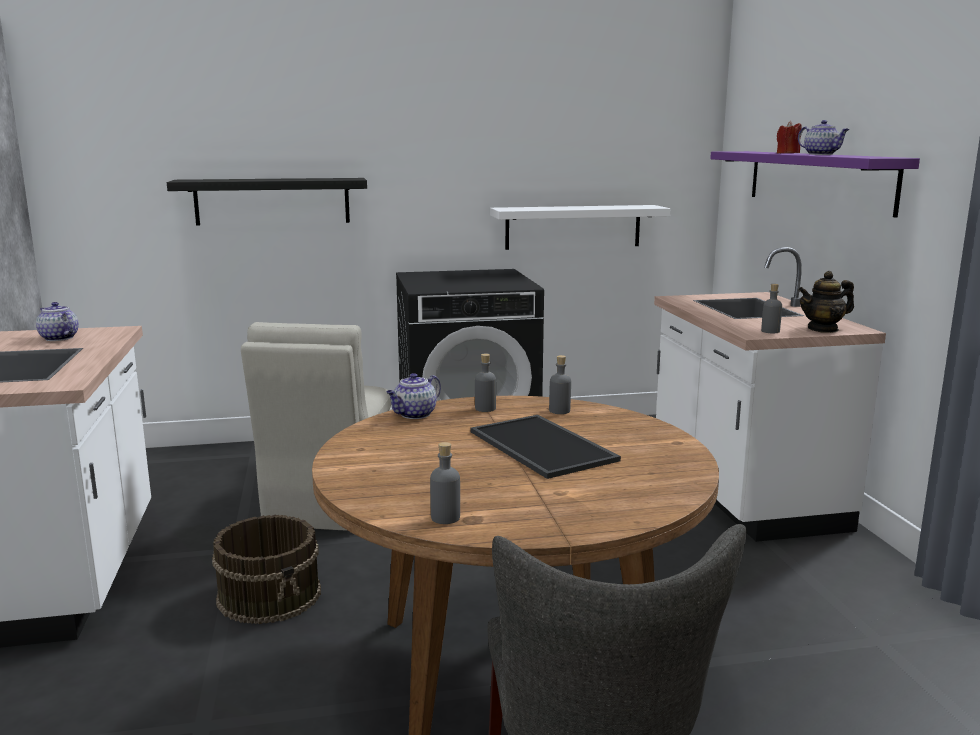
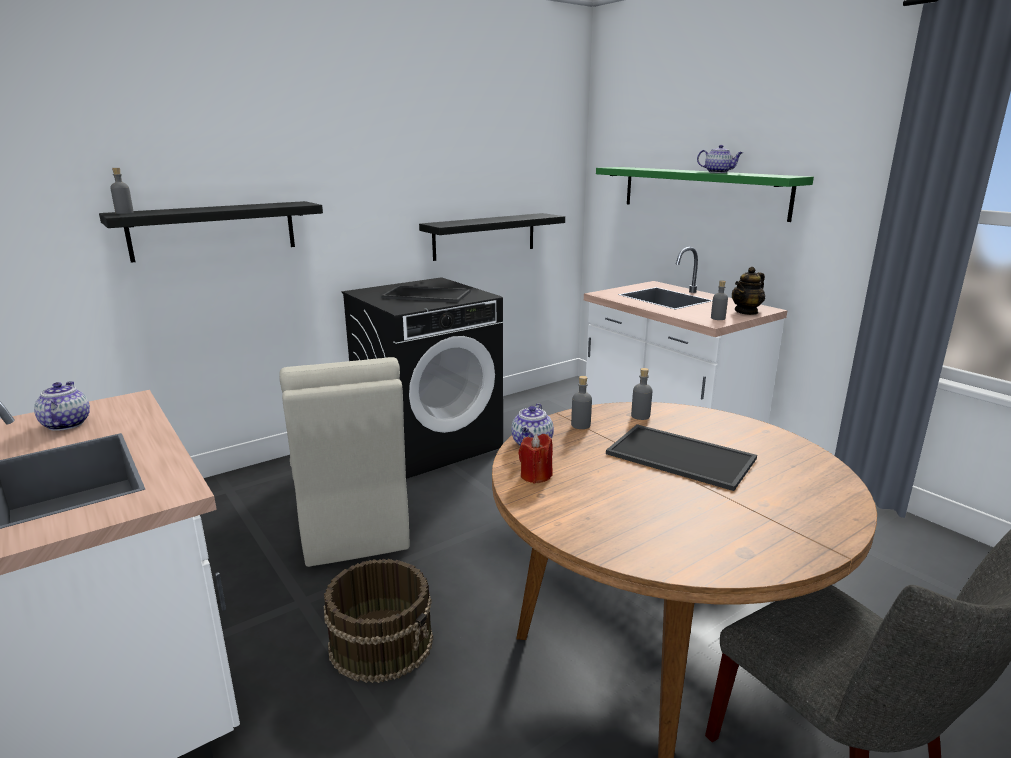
camera: 25 degrees left, 5 degrees up
teapot [36,302,79,341] -> teapot turned 60 degrees clockwise [34,381,90,431]
grey bottle [430,442,460,524] -> grey bottle moved to [110,168,134,214]
white shelf [490,205,671,250] -> black shelf [419,213,565,261]
purple shelf [710,151,920,218] -> green shelf [596,167,814,222]
red candle [777,121,802,153] -> red candle moved to [518,434,553,484]
none -> tray [381,286,471,303]

